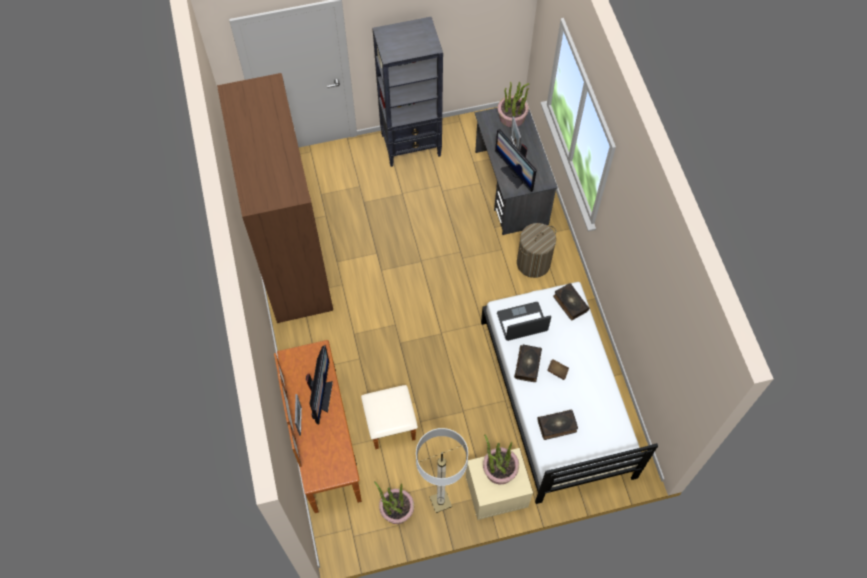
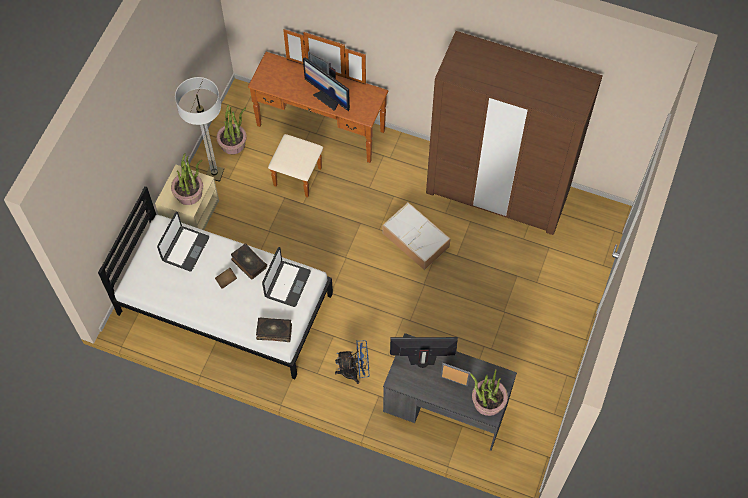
camera: 125 degrees right, 0 degrees up
black bookcase [372,17,443,167] -> none
laundry basket [517,223,556,278] -> blue fan [335,340,369,384]
book [538,409,578,440] -> laptop [157,212,209,271]
none -> storage box [382,202,450,270]

